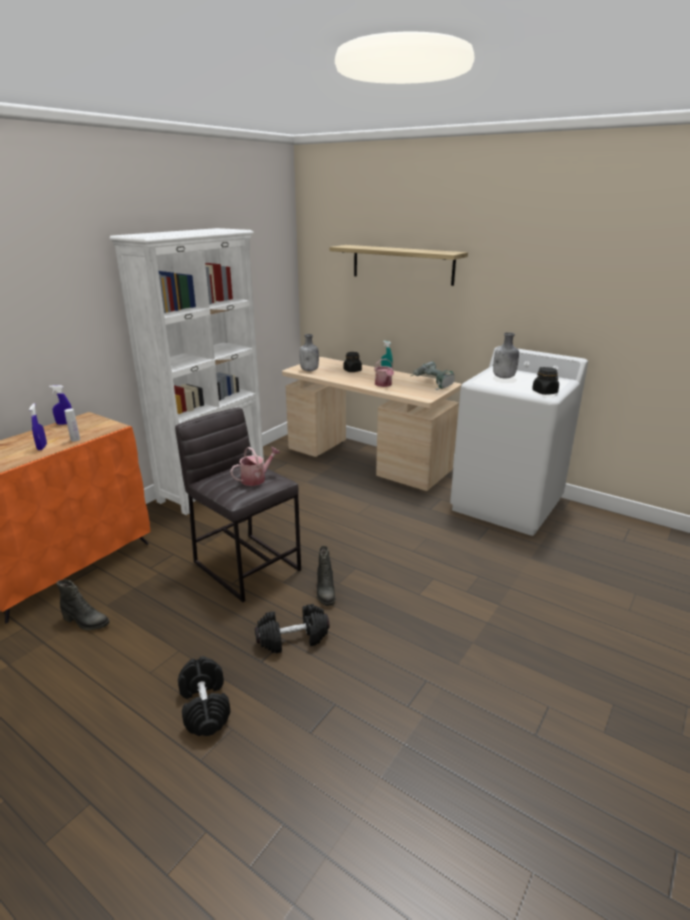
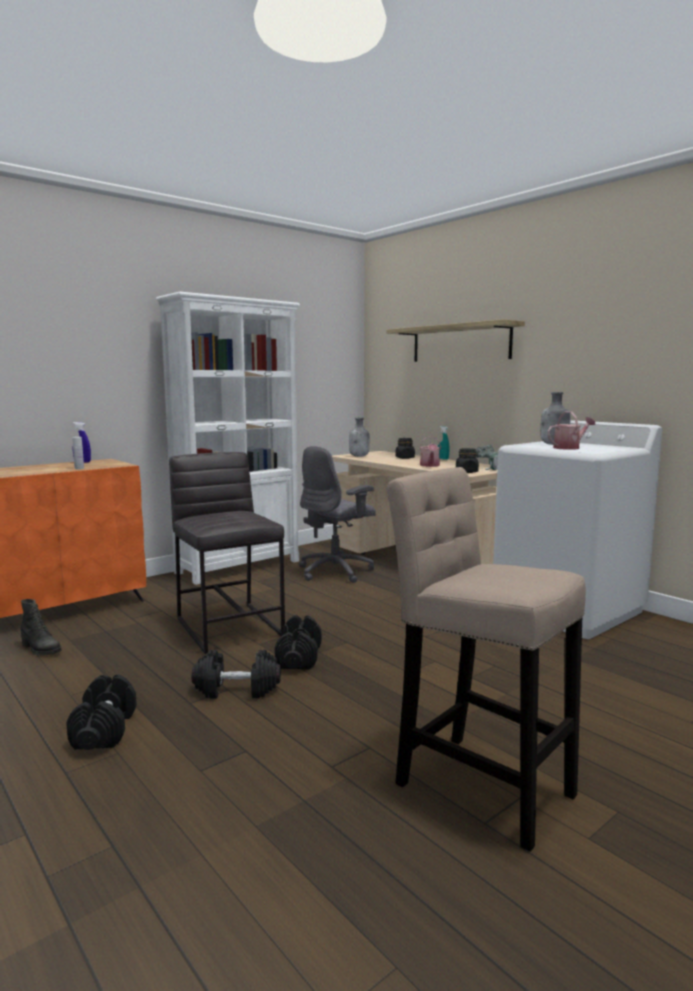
camera: 15 degrees right, 15 degrees down
blue spray bottle [29,403,47,450] -> none
watering can [230,447,281,486] -> watering can moved to [547,411,595,450]
black boot [317,546,335,606] -> black dumbbell [275,615,322,670]
black jar [532,367,559,395] -> black jar moved to [456,448,479,473]
none -> grey office chair [299,446,376,583]
none -> beige stool [386,467,586,852]

